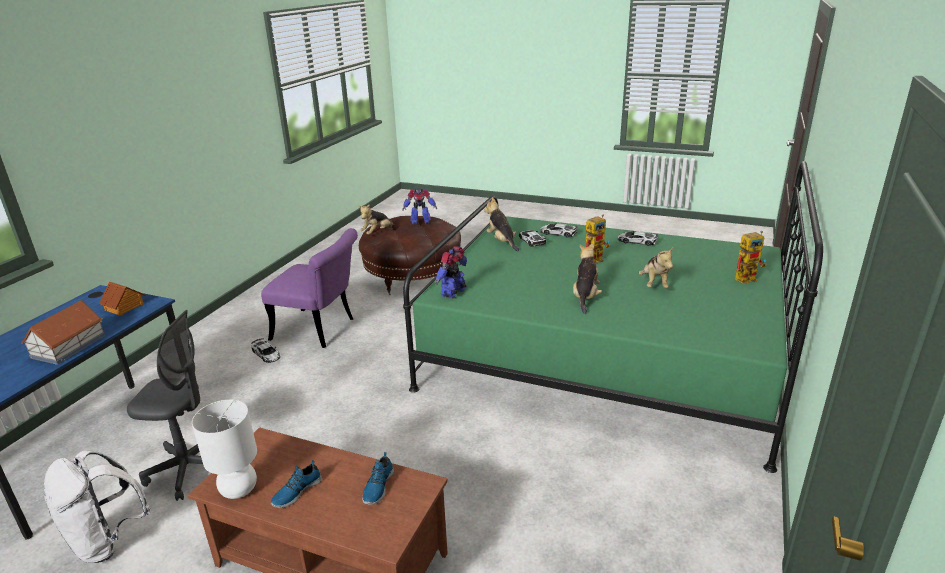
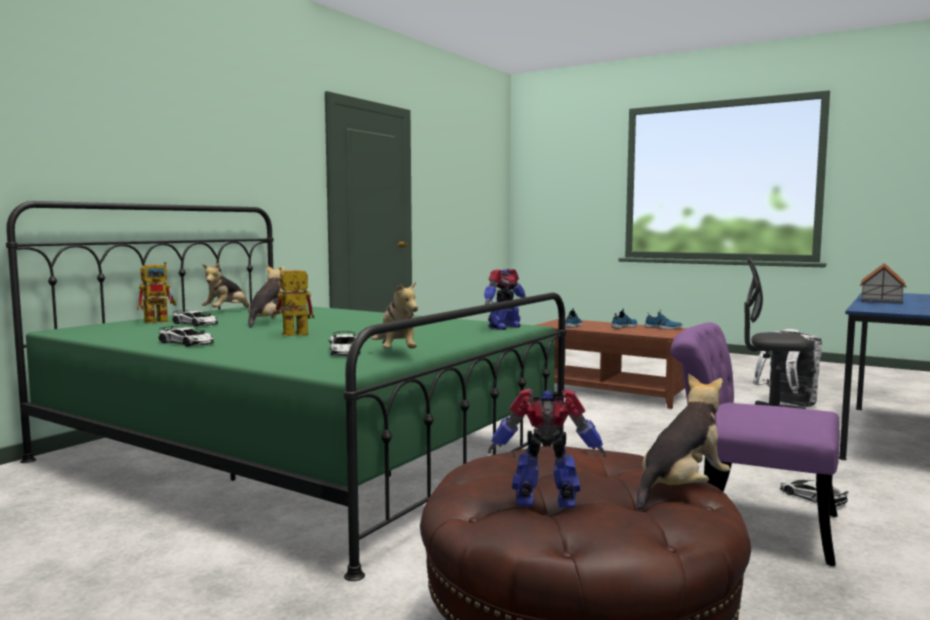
camera: 170 degrees left, 20 degrees down
toy house [99,282,145,316] -> none
white table lamp [192,400,257,499] -> shoe [644,309,682,329]
toy car [540,223,577,238] -> toy car moved to [172,310,218,327]
plush toy [573,243,602,314] -> plush toy moved to [202,263,249,308]
toy robot [735,231,766,284] -> toy robot turned 150 degrees clockwise [137,262,177,323]

